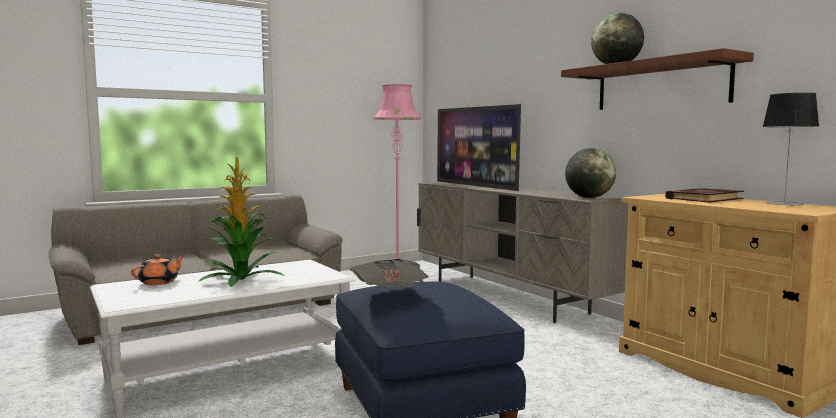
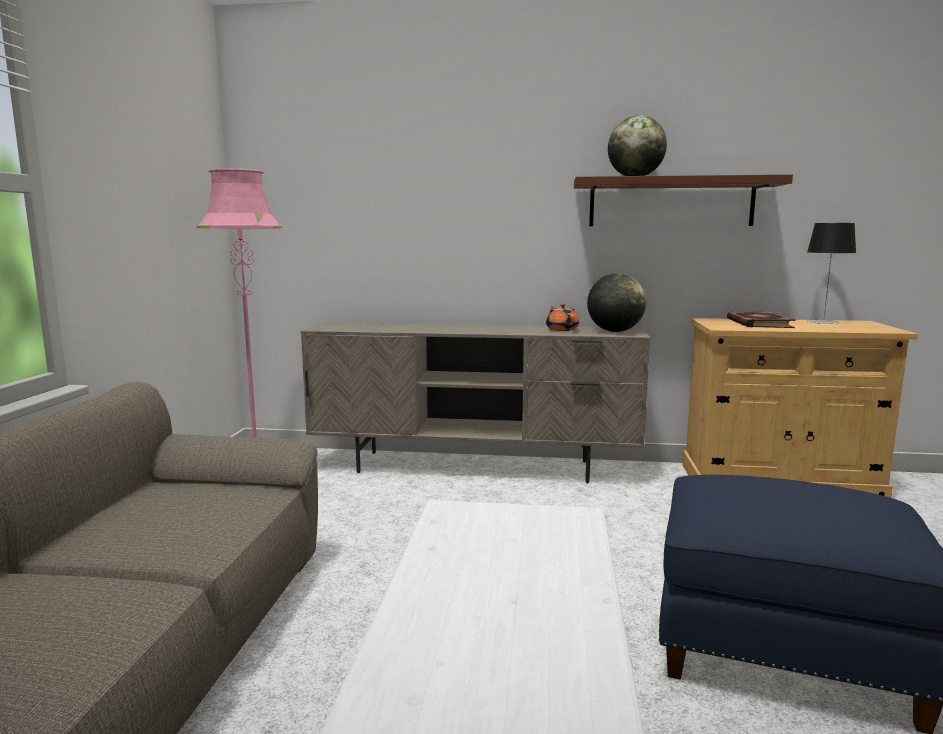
camera: 50 degrees left, 5 degrees up
orange teapot [131,254,185,285] -> orange teapot moved to [546,304,579,331]
potted plant [197,156,284,287] -> none
newspaper [349,260,428,287] -> none
television [437,104,521,191] -> none

